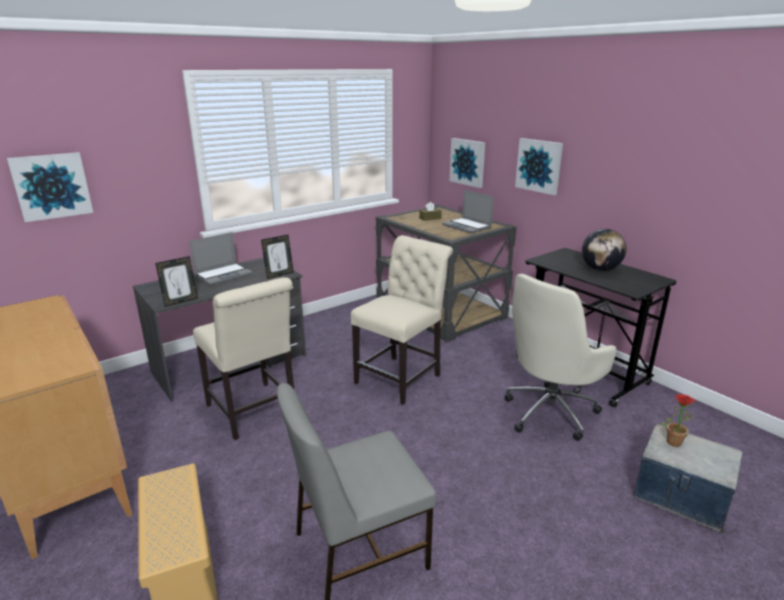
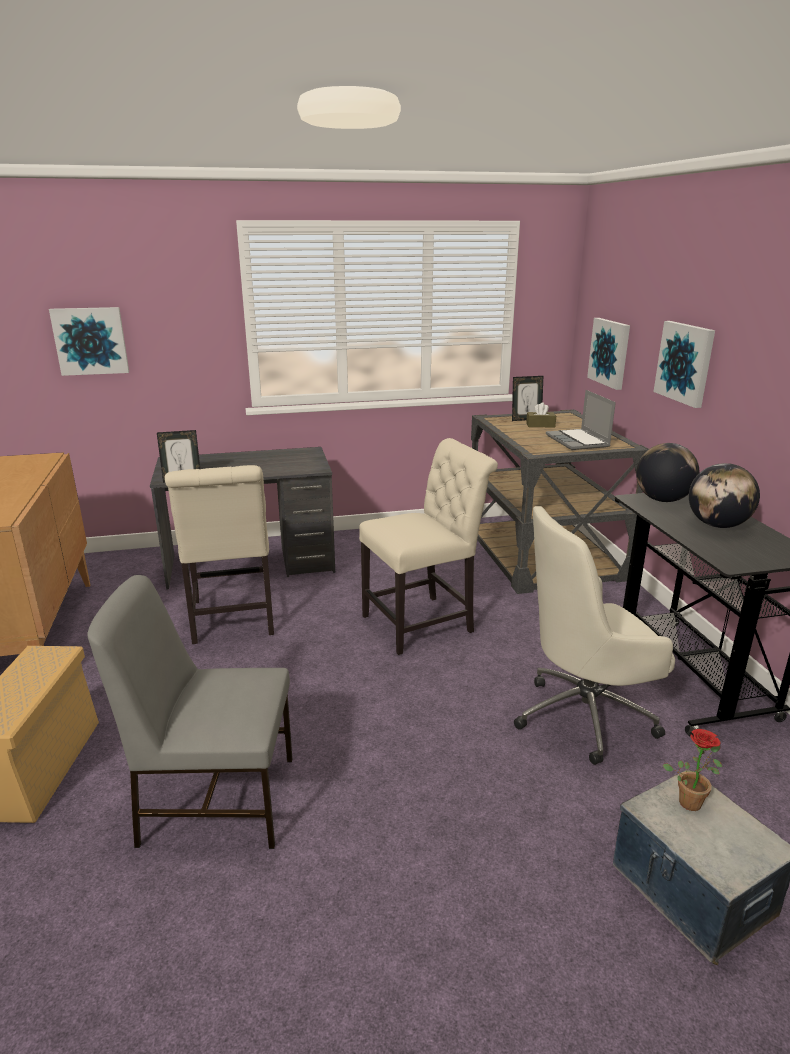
camera: 25 degrees right, 0 degrees up
laptop [189,232,252,285] -> none
picture frame [261,235,294,279] -> picture frame moved to [512,376,543,421]
none -> globe [636,443,699,502]

